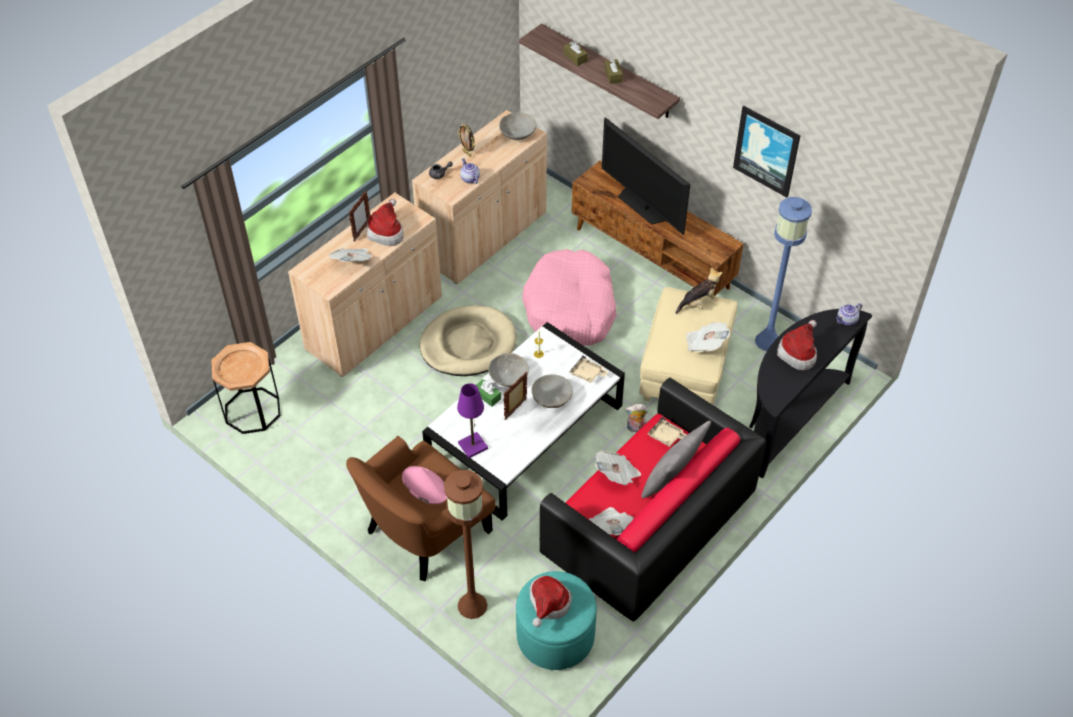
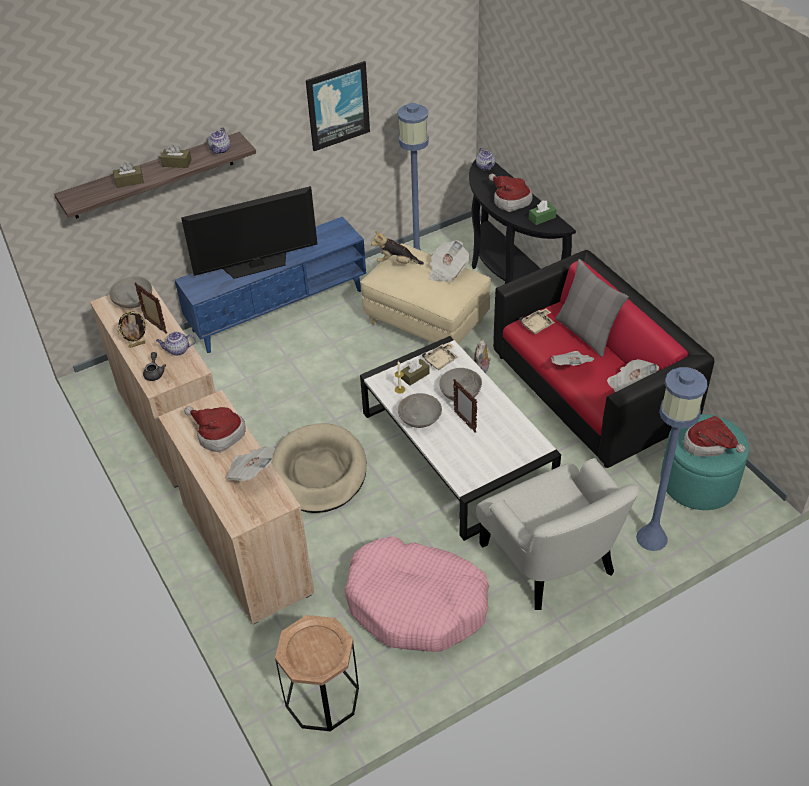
camera: 70 degrees left, 5 degrees down
brown armchair [346,436,496,581] -> white armchair [476,458,640,610]
picture frame [349,190,370,241] -> picture frame moved to [134,282,167,334]
pink hat [402,466,447,504] -> none
brown floor lamp [444,470,487,619] -> blue floor lamp [636,367,707,551]
purple table lamp [457,383,488,458] -> none
green tissue box [476,379,501,407] -> green tissue box moved to [529,200,557,225]
pink dog bed [522,249,617,346] -> pink dog bed moved to [344,536,489,652]
brown tv stand [572,160,744,296] -> blue tv stand [175,216,366,353]
plush toy [676,267,722,314] -> plush toy turned 75 degrees counterclockwise [371,231,424,265]
none -> teapot [208,127,230,154]
none -> brown tissue box [401,358,430,386]

